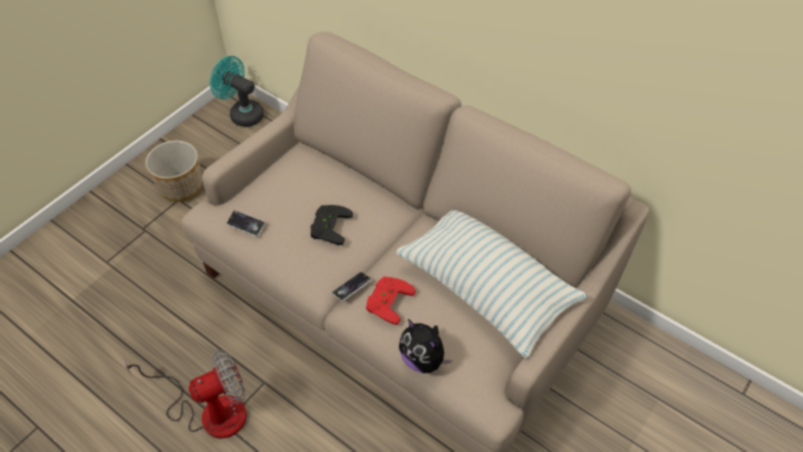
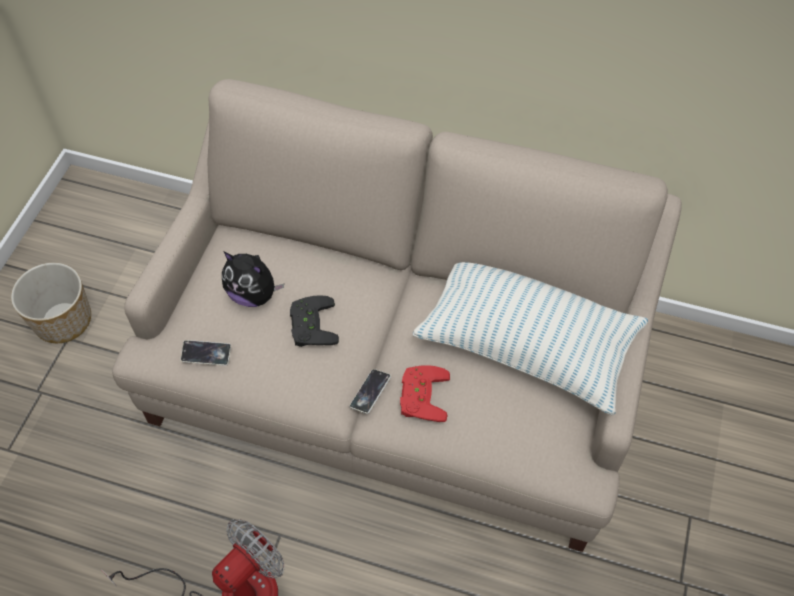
camera: 20 degrees left, 5 degrees up
turquoise fan [210,56,264,127] -> none
plush toy [399,319,453,373] -> plush toy moved to [222,251,284,307]

